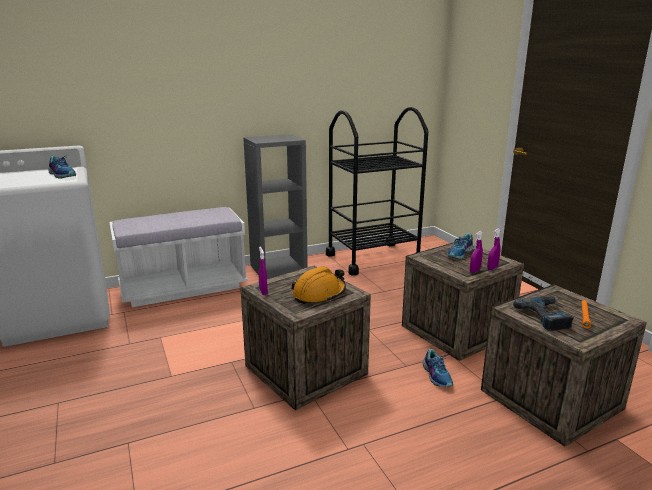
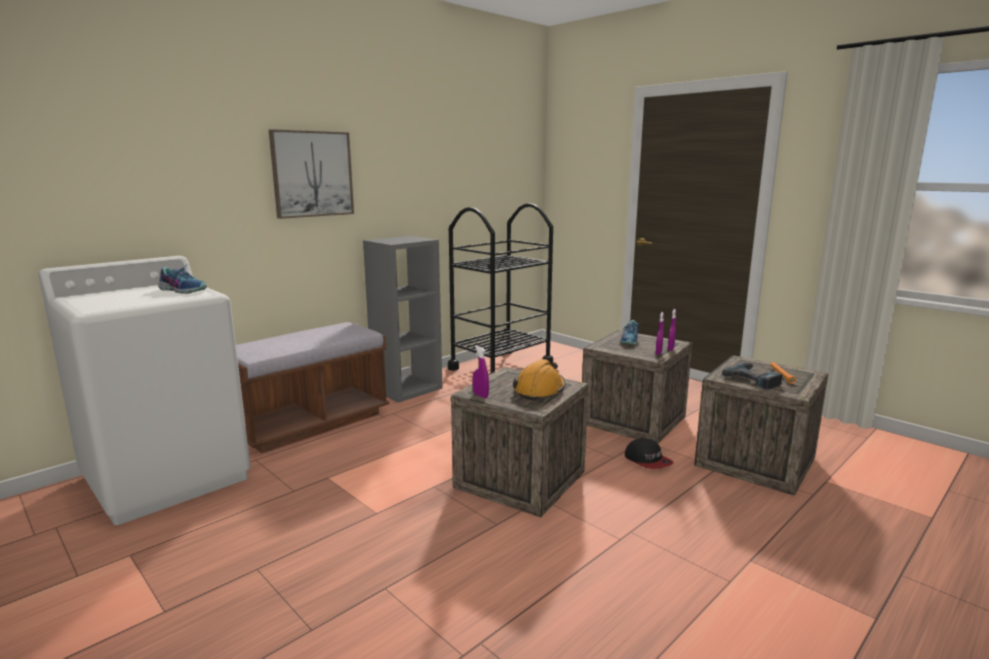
camera: 20 degrees left, 5 degrees down
white bench [109,207,248,307] -> brown bench [236,322,389,453]
shoe [423,349,453,387] -> cap [625,438,673,469]
none -> picture [269,129,354,219]

